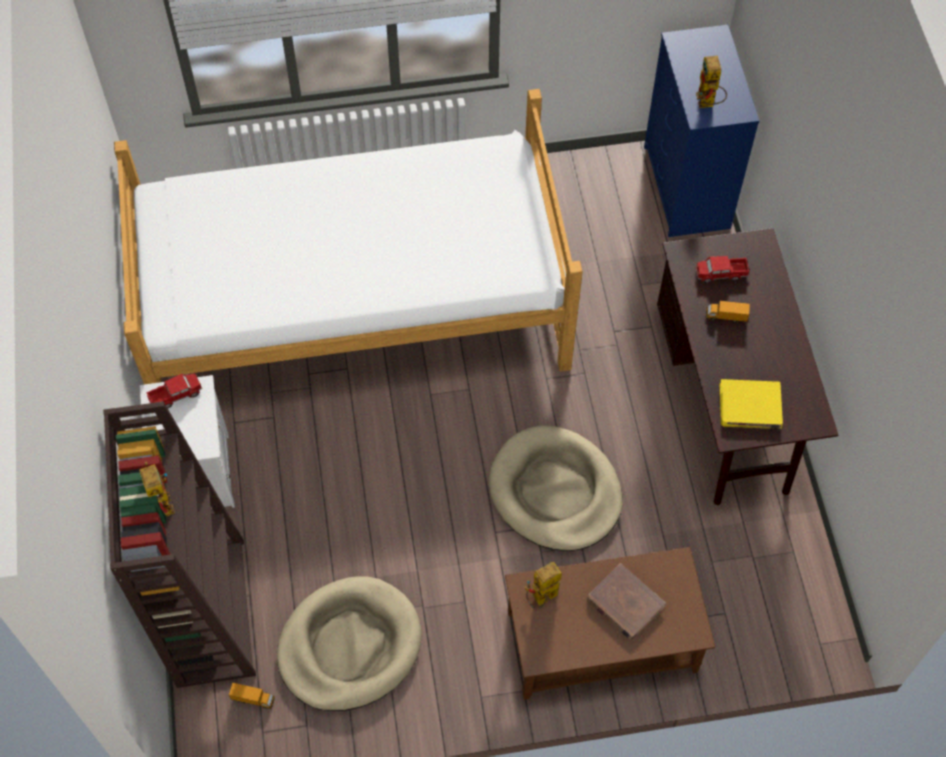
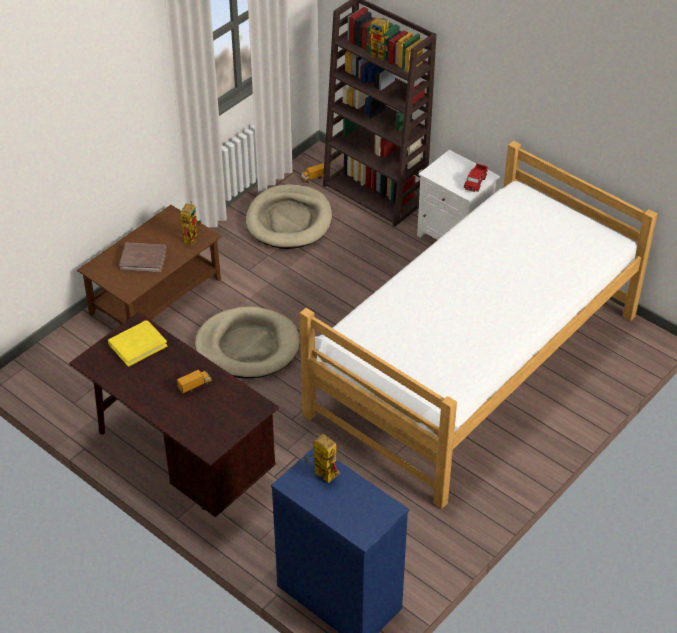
camera: 140 degrees right, 15 degrees down
toy truck [696,256,749,283] -> none

